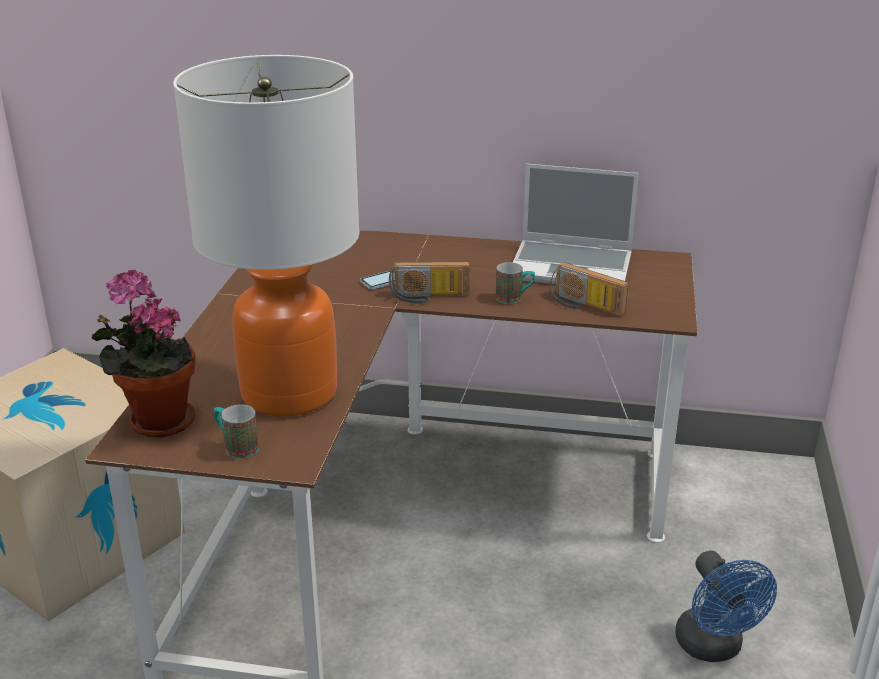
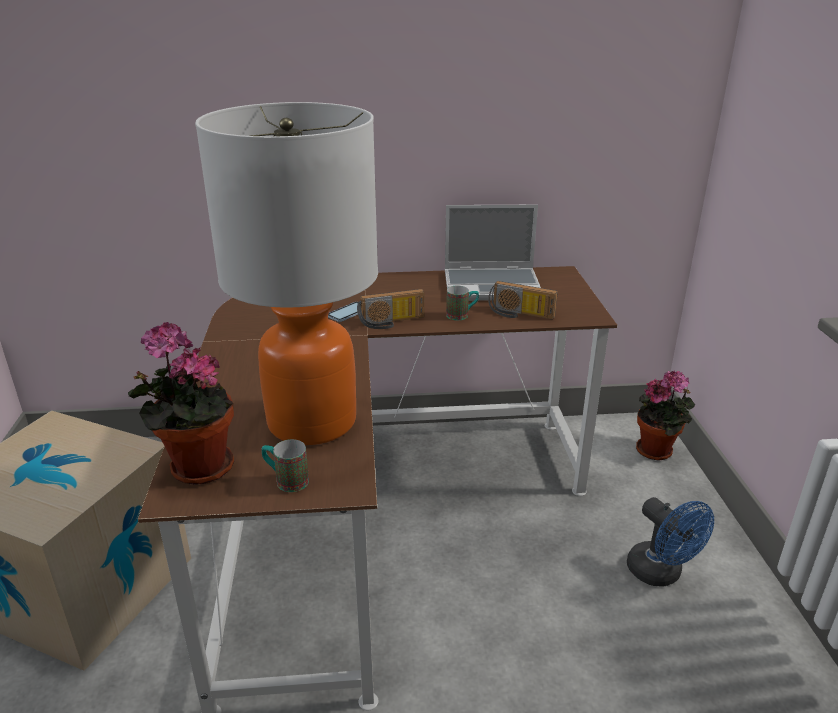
camera: 15 degrees left, 0 degrees up
none -> potted plant [636,371,695,460]

